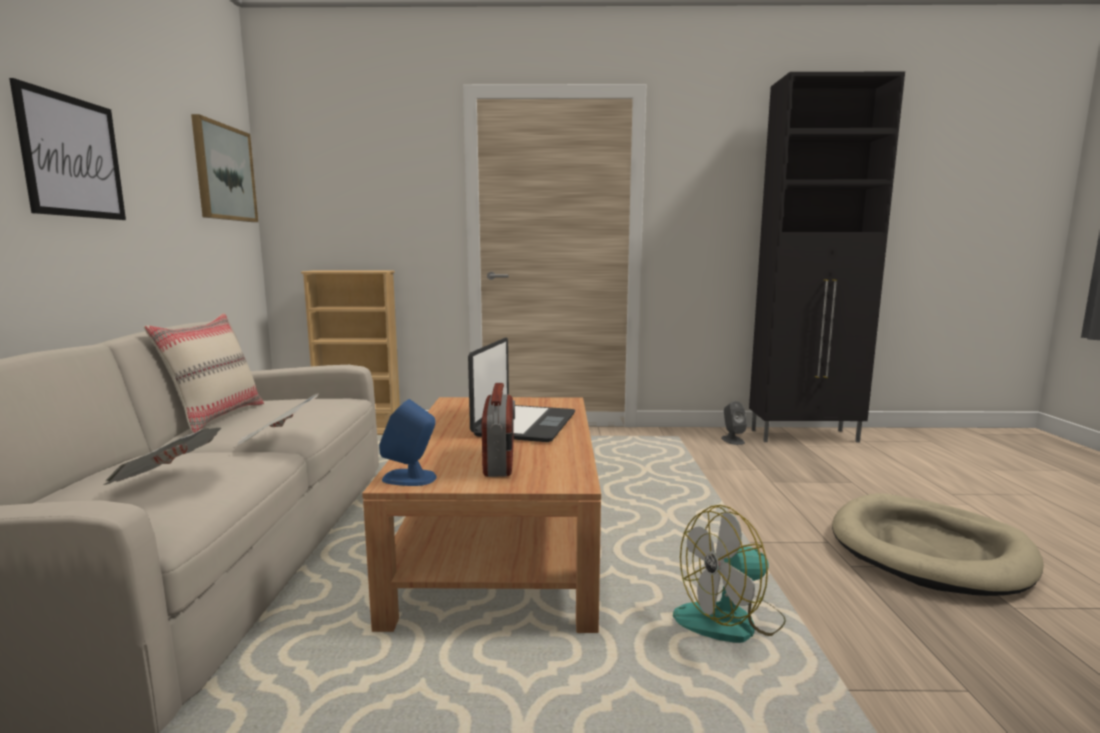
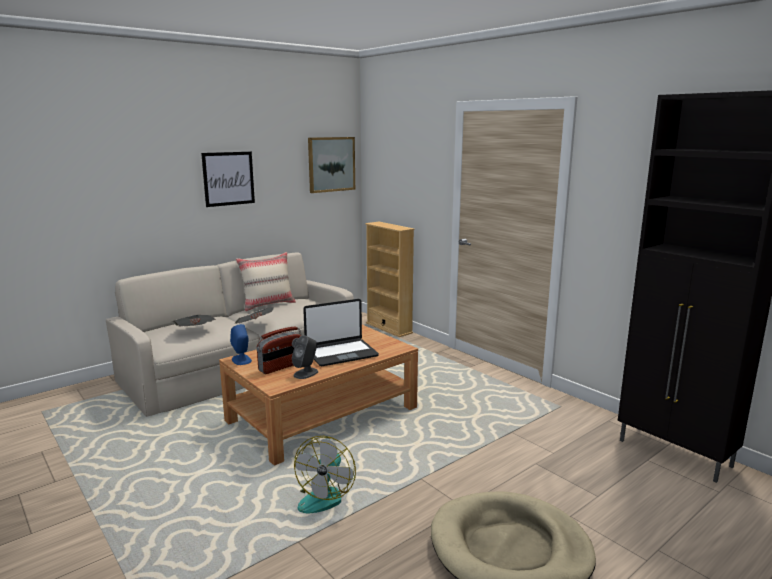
camera: 50 degrees right, 5 degrees up
fan [673,505,786,643] -> fan turned 105 degrees counterclockwise [294,436,356,513]
grey speaker [721,401,747,445] -> grey speaker moved to [292,335,319,379]

